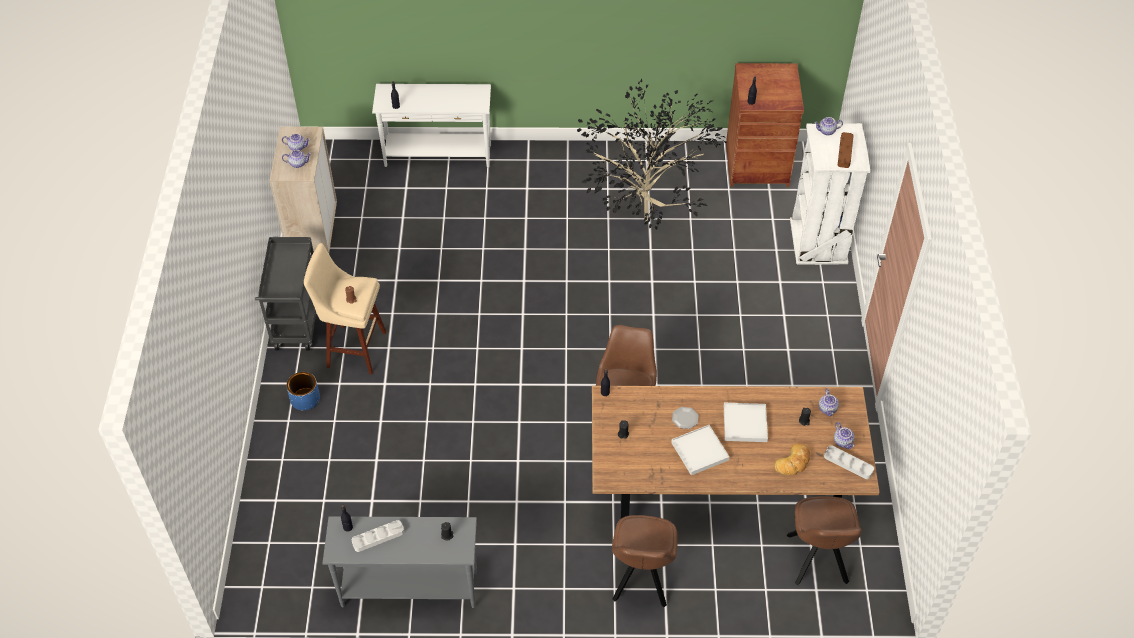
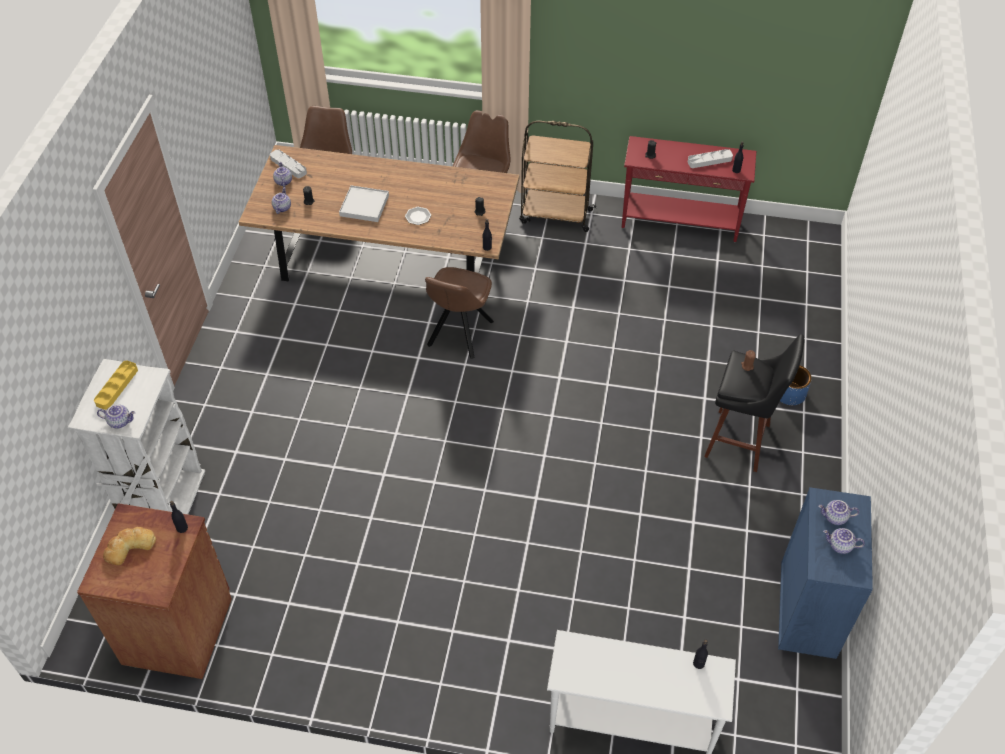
camera: 170 degrees left, 0 degrees up
grey cart [255,237,316,351] -> none
beige cabinet [270,127,337,255] -> blue cabinet [778,487,873,659]
beige stool [304,243,386,374] -> black stool [704,334,804,472]
grey console table [322,516,477,608] -> red console table [622,136,756,242]
potted plant [577,79,726,230] -> none
white tray [671,425,729,475] -> none
bread [774,444,810,475] -> bread moved to [103,527,156,565]
brown tray [838,132,854,168] -> yellow tray [94,361,138,410]
none -> brown cart [519,121,596,232]

